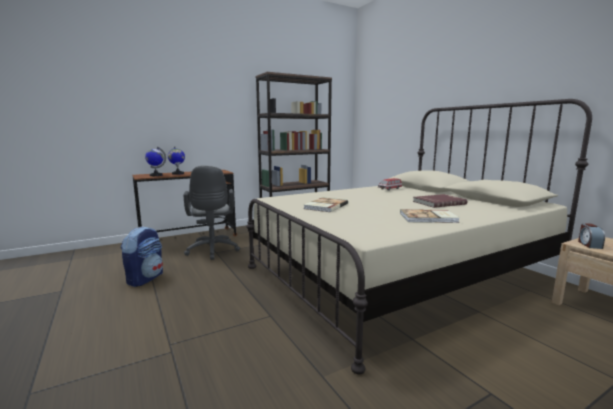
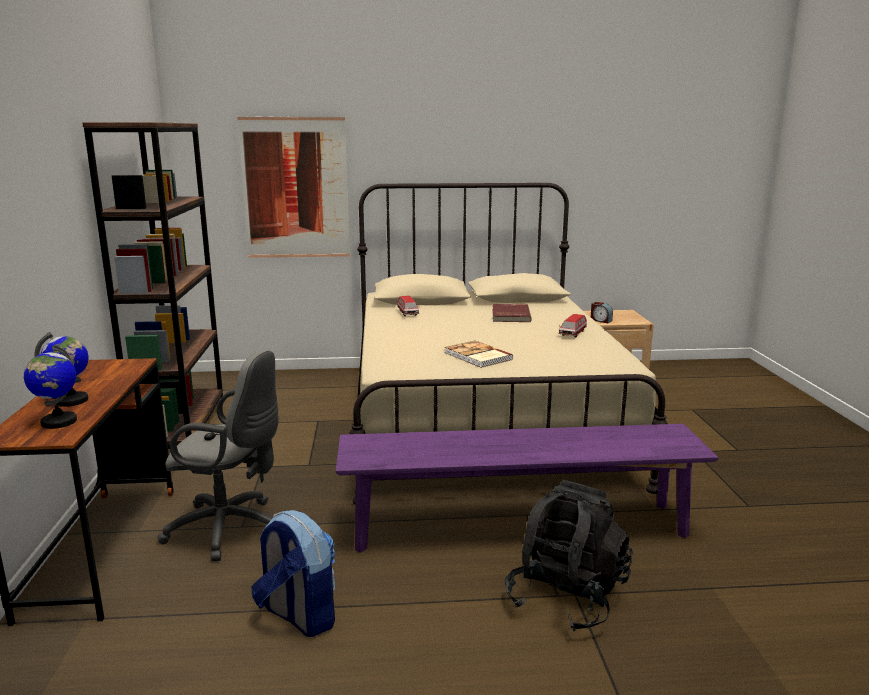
camera: 65 degrees left, 5 degrees up
book [400,209,460,223] -> toy car [558,314,587,337]
none -> picture [237,116,350,258]
none -> purple bench [336,424,719,553]
none -> black backpack [505,480,633,631]

